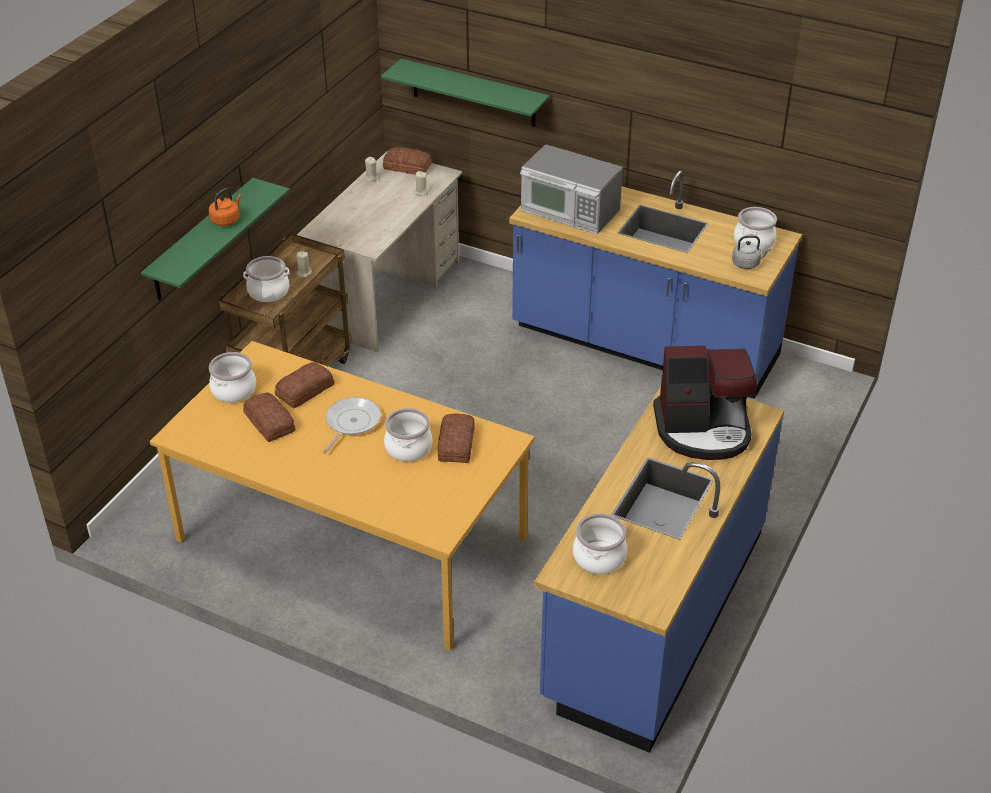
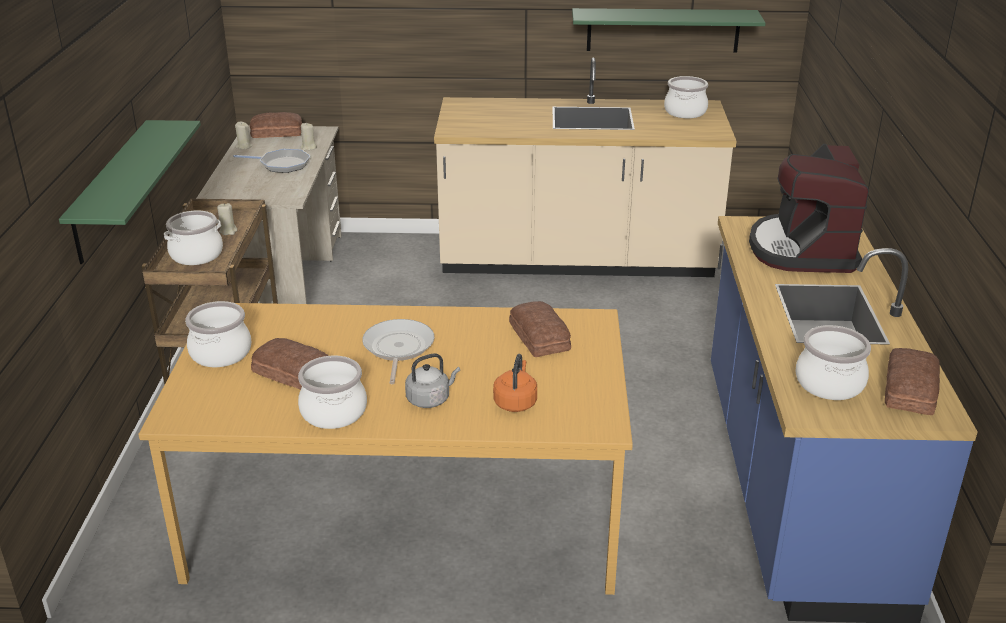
camera: 25 degrees left, 10 degrees down
orange kettle [209,188,242,226] -> orange kettle moved to [493,354,537,412]
bread [275,362,334,408] -> bread moved to [885,348,940,415]
green shelf [381,59,549,127] -> green shelf moved to [572,8,766,52]
cooking pot [384,408,433,462] -> cooking pot moved to [298,356,367,429]
blue counter [509,171,802,399] -> beige counter [434,57,736,277]
microwave [520,144,623,234] -> none
coffee machine [653,346,757,460] -> coffee machine turned 120 degrees clockwise [749,144,869,273]
grey kettle [732,235,770,269] -> grey kettle moved to [405,353,460,408]
none -> frying pan [233,149,310,173]

